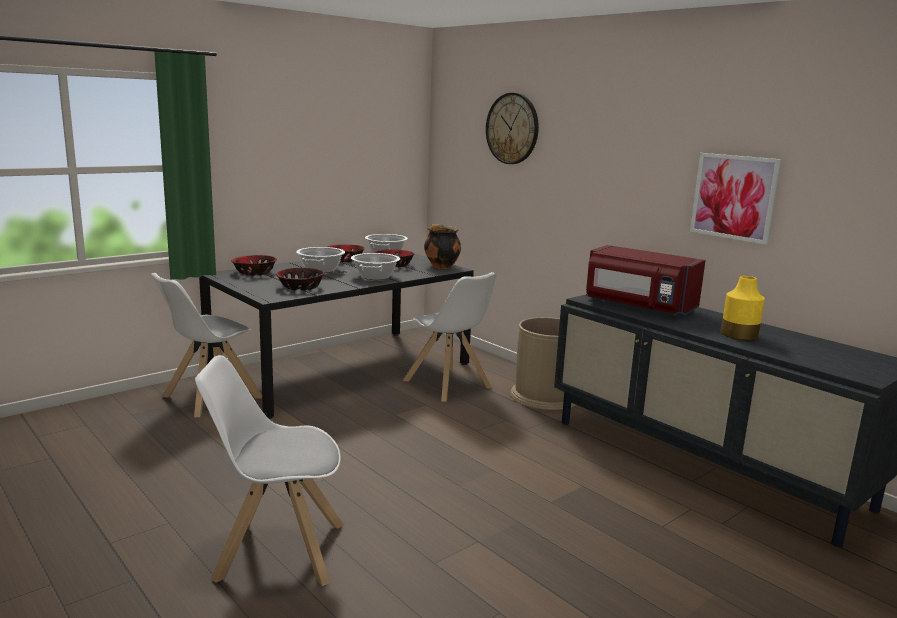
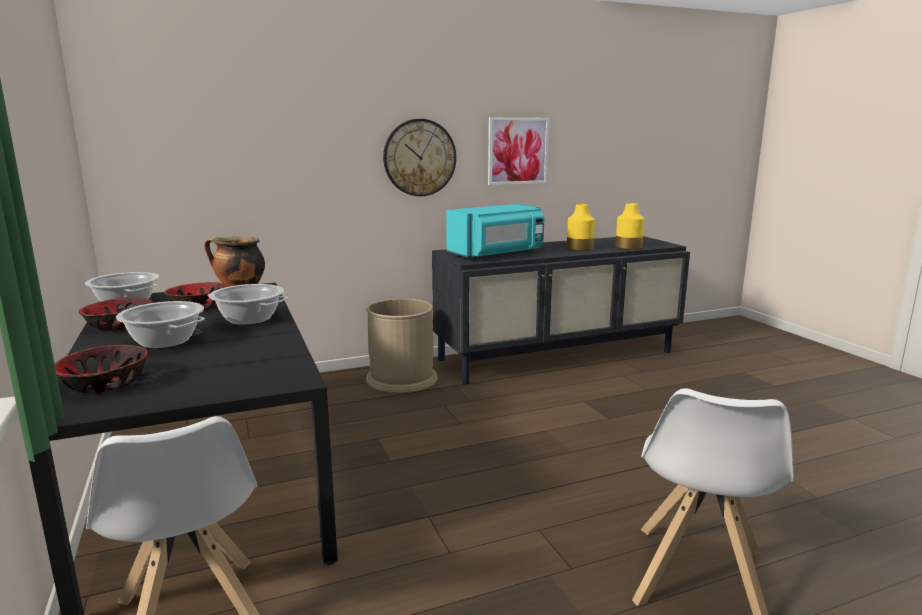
camera: 70 degrees left, 0 degrees up
bowl [276,268,324,291] -> none
chair [403,272,496,402] -> none
wall clock [486,93,539,164] -> wall clock moved to [383,119,456,196]
red microwave [586,245,706,316] -> turquoise microwave [446,204,544,259]
none -> yellow vase [615,203,644,249]

